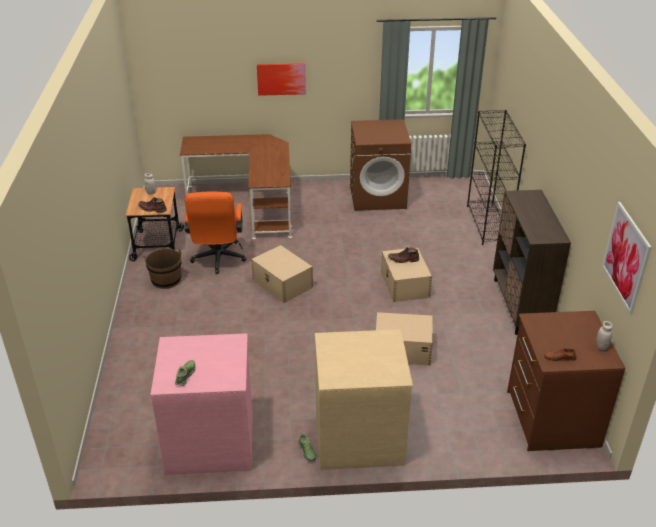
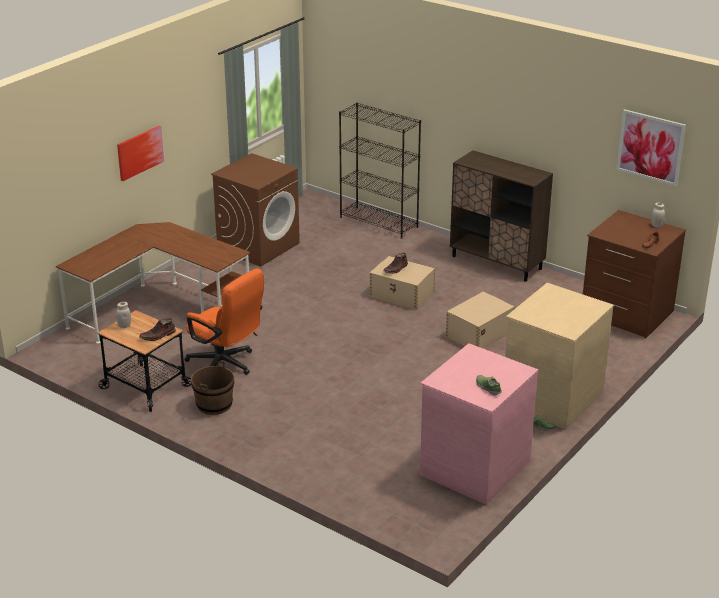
camera: 50 degrees left, 5 degrees down
beige storage box [251,245,313,303] -> none

